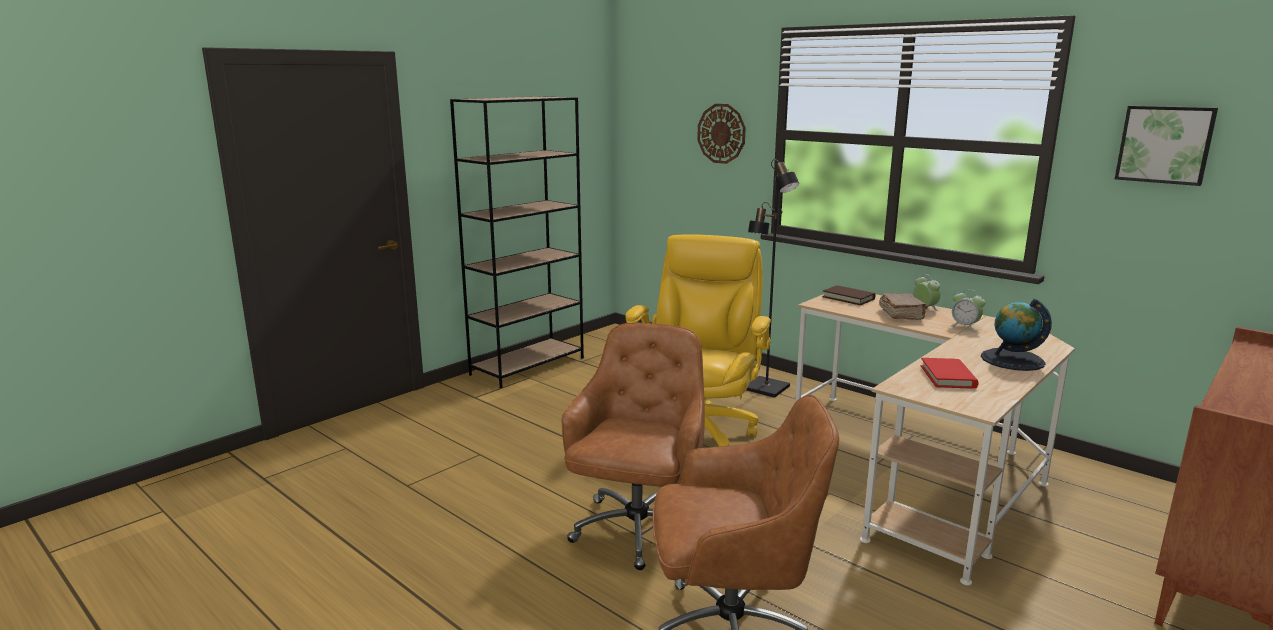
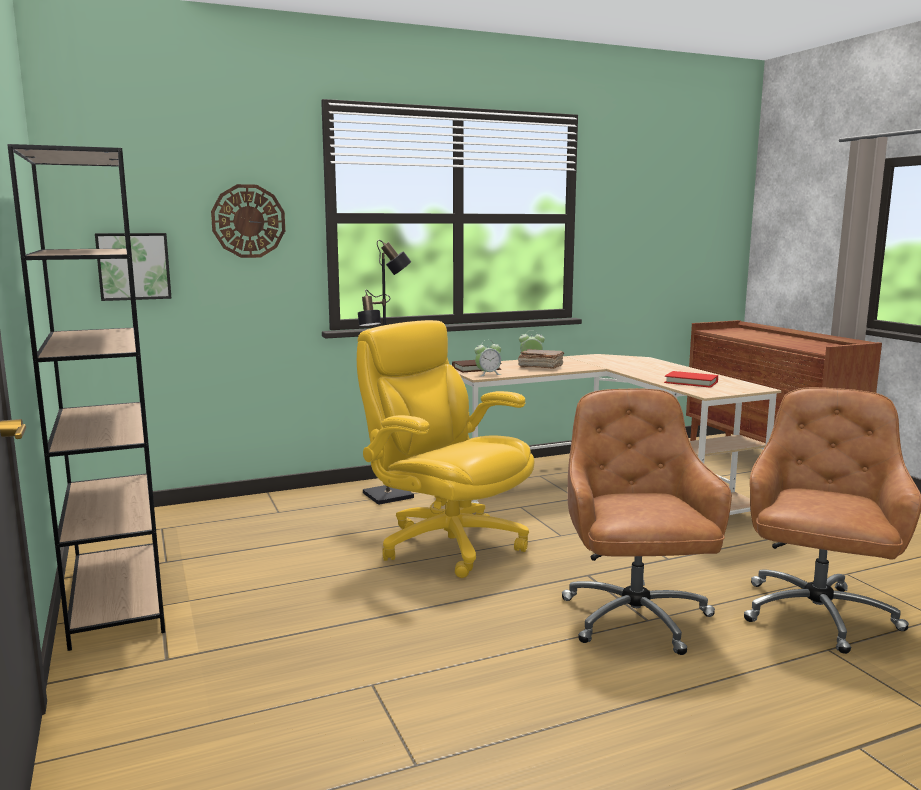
camera: 65 degrees left, 5 degrees down
brown office chair [562,322,705,570] -> brown office chair turned 45 degrees clockwise [562,388,732,655]
alarm clock [949,289,985,331] -> alarm clock moved to [475,340,501,376]
globe [981,299,1052,371] -> none
picture [1115,106,1218,186] -> picture moved to [95,233,172,301]

